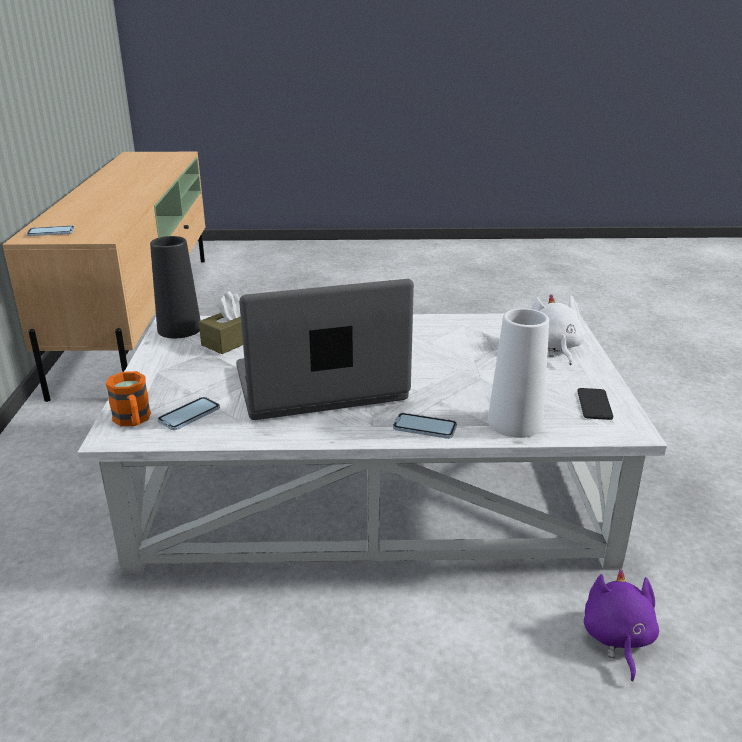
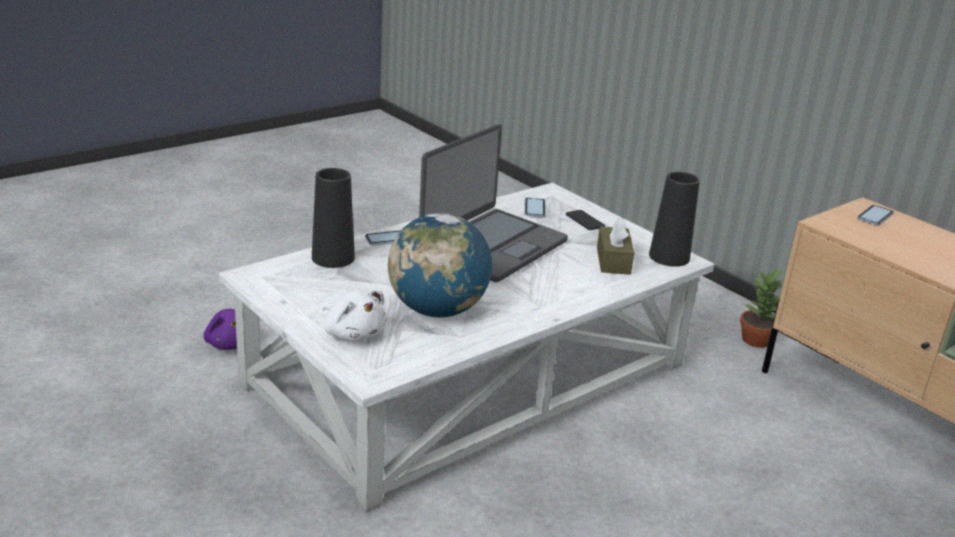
camera: 140 degrees right, 0 degrees up
orange mug [106,371,151,426] -> none
white vase [488,309,549,438] -> black vase [312,168,355,268]
phone [577,388,613,420] -> phone moved to [566,210,605,230]
none -> globe [388,213,492,317]
none -> potted plant [740,268,783,348]

